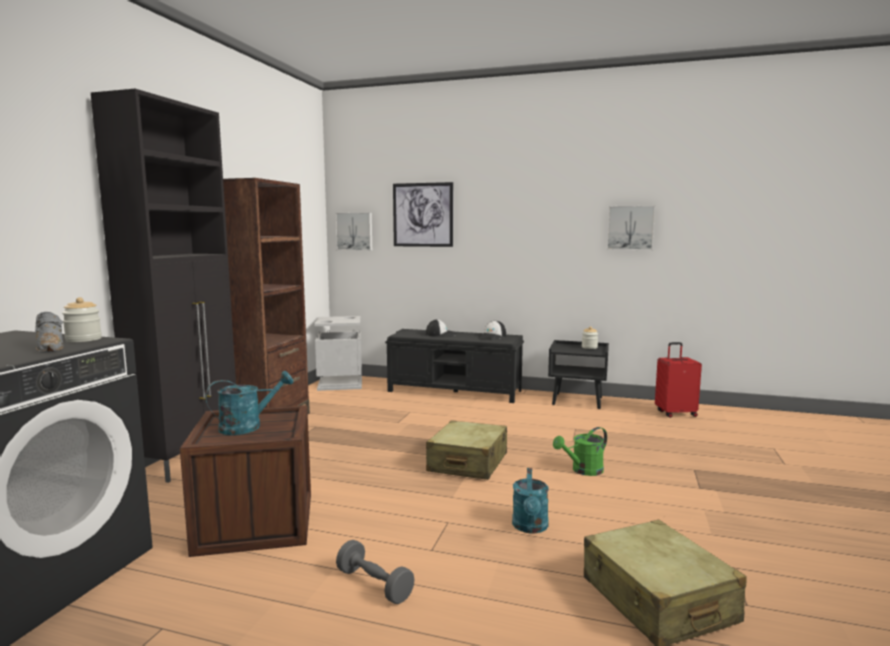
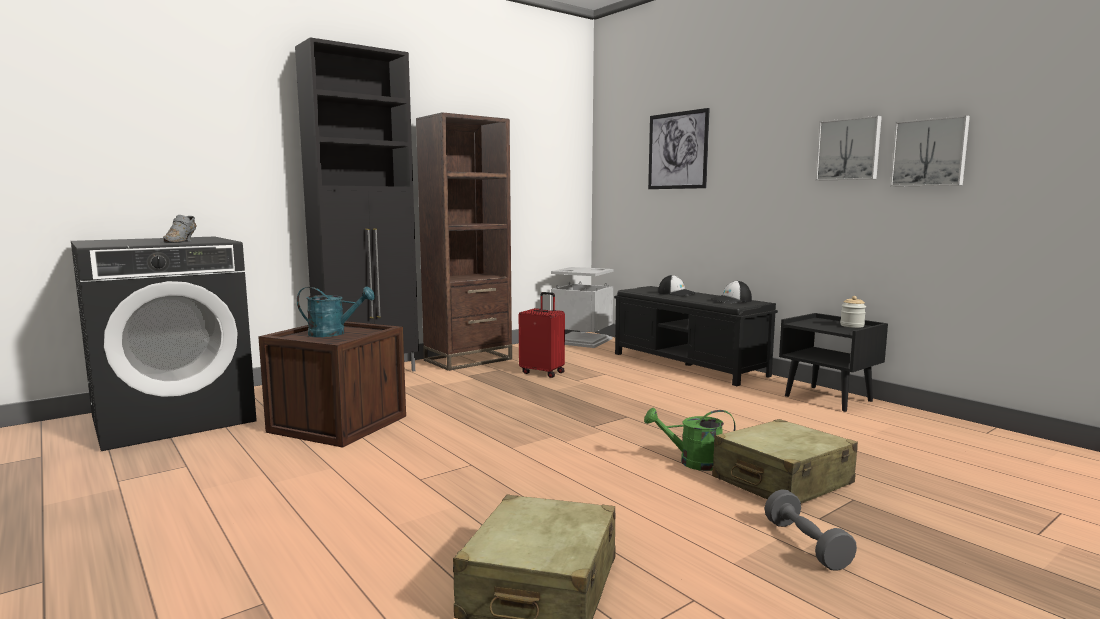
camera: 35 degrees right, 0 degrees up
jar [62,297,102,342] -> none
picture [335,212,372,251] -> picture moved to [816,115,882,181]
grey dumbbell [336,540,414,604] -> grey dumbbell moved to [765,489,857,571]
beige suitcase [426,420,507,480] -> beige suitcase moved to [712,419,858,503]
turquoise watering can [512,468,549,534] -> none
red suitcase [655,342,702,418] -> red suitcase moved to [519,292,565,378]

